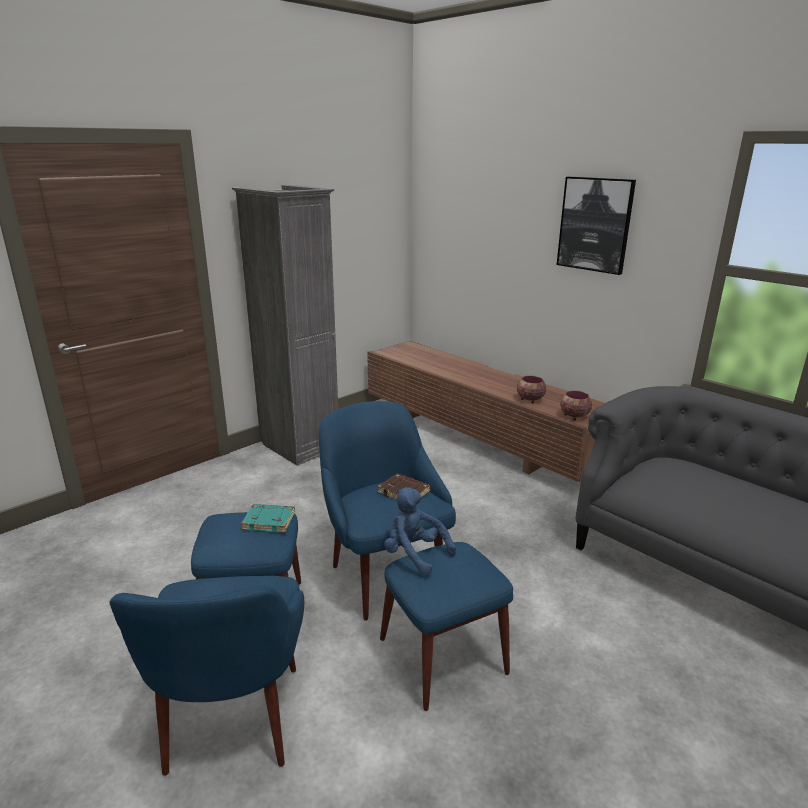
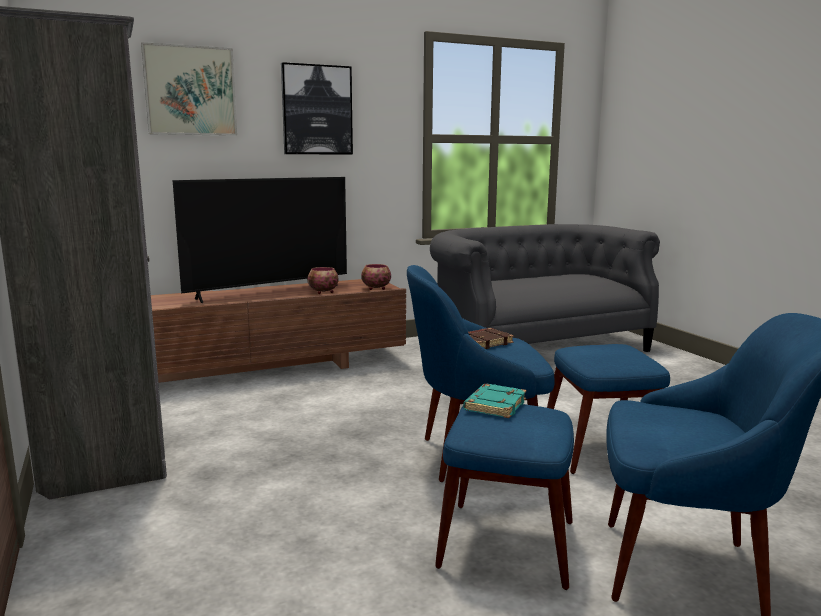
camera: 70 degrees left, 10 degrees down
blue plush toy [384,487,456,576] -> none
none -> picture [141,42,237,136]
none -> television [173,177,347,303]

